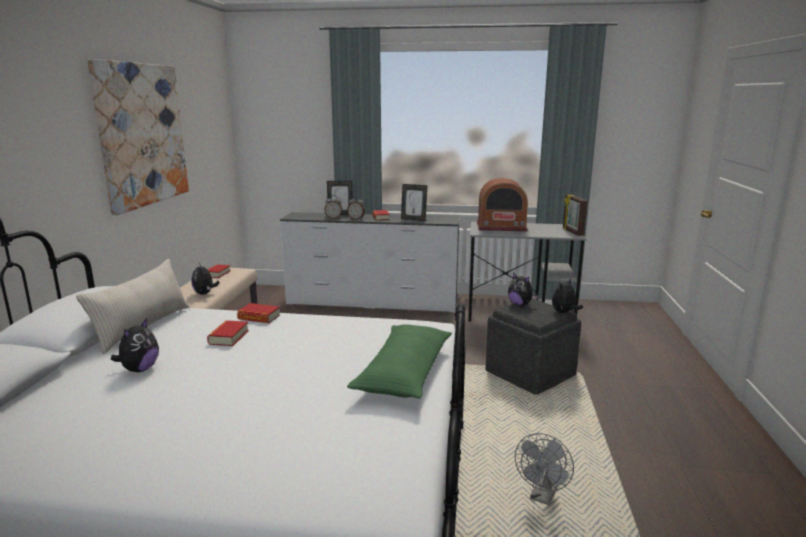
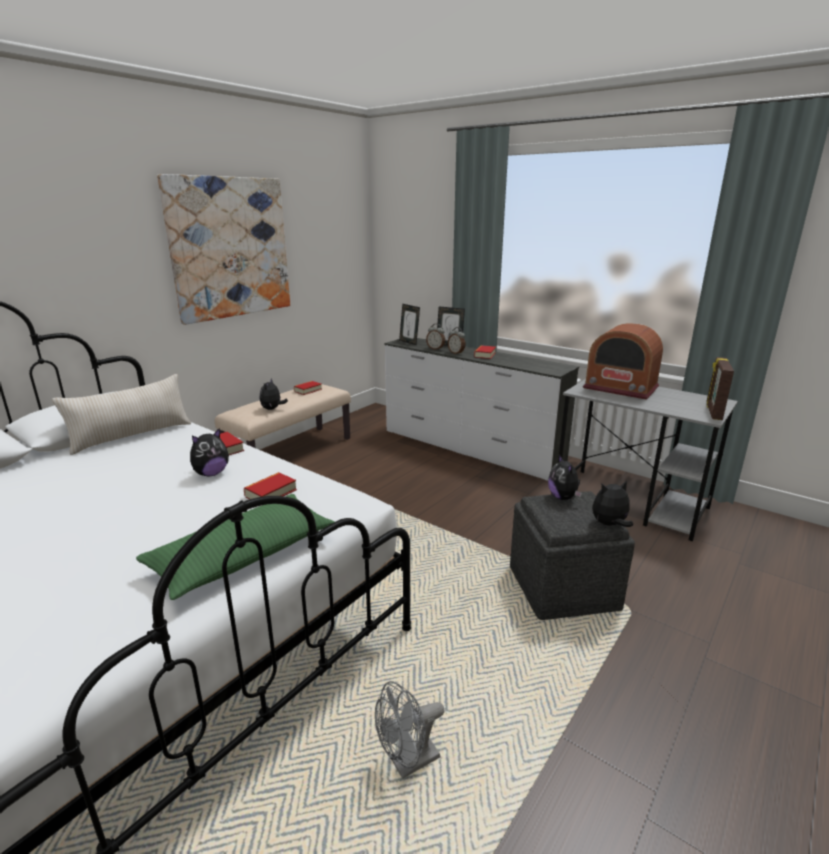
camera: 30 degrees right, 5 degrees up
plush toy [111,318,159,372] -> plush toy moved to [190,428,229,476]
book [207,320,249,346] -> book moved to [244,472,297,506]
picture frame [401,184,427,221] -> picture frame moved to [399,304,420,345]

